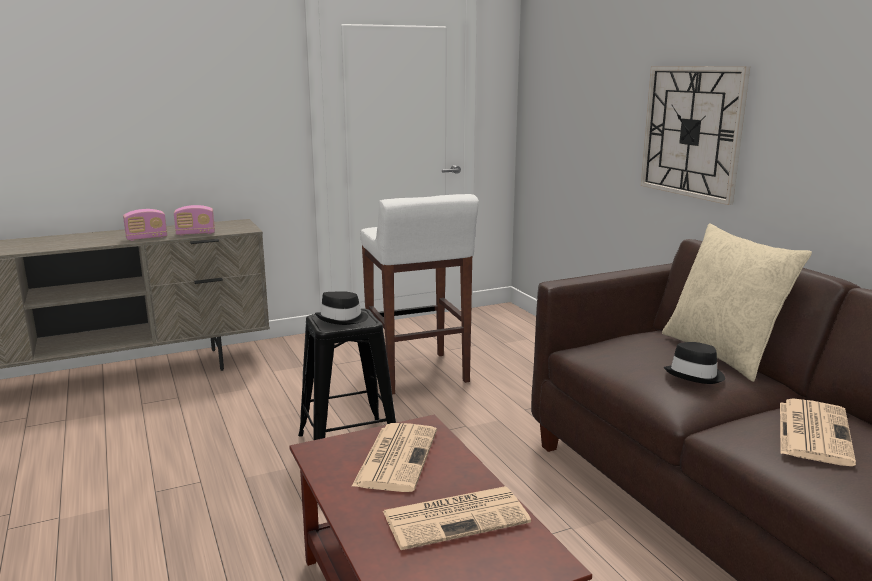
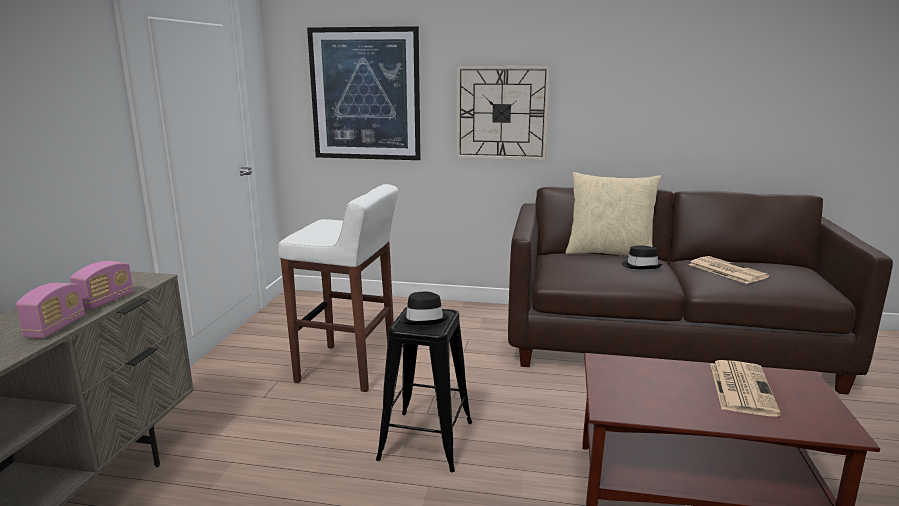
camera: 55 degrees left, 0 degrees up
newspaper [351,423,437,492] -> none
none -> picture [307,26,421,160]

